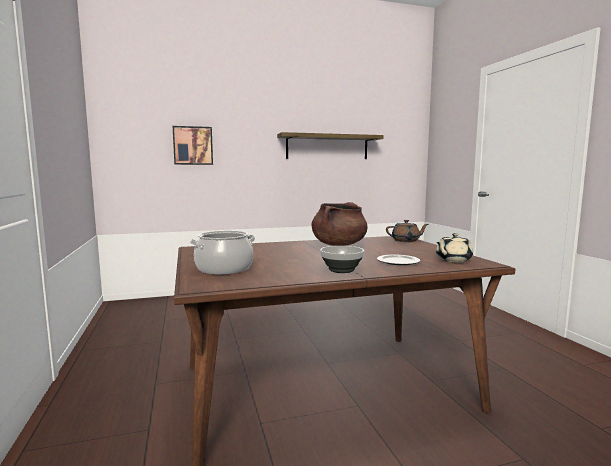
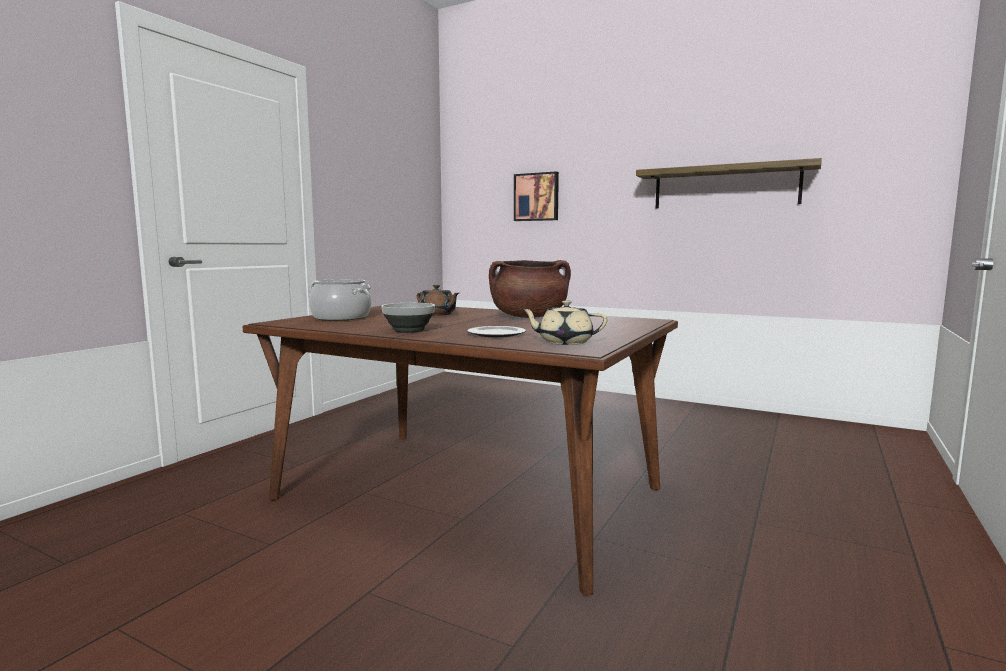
camera: 45 degrees right, 0 degrees up
brown teapot [386,220,429,242] -> brown teapot moved to [417,285,459,316]

